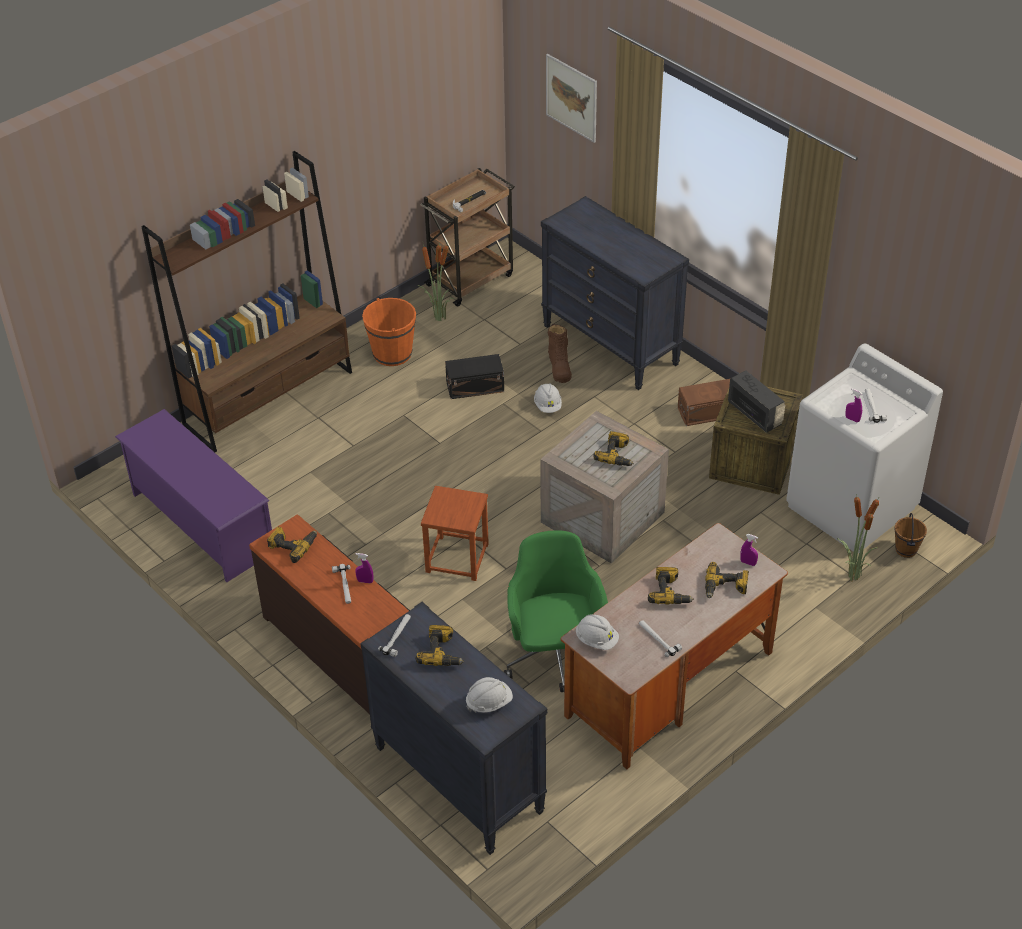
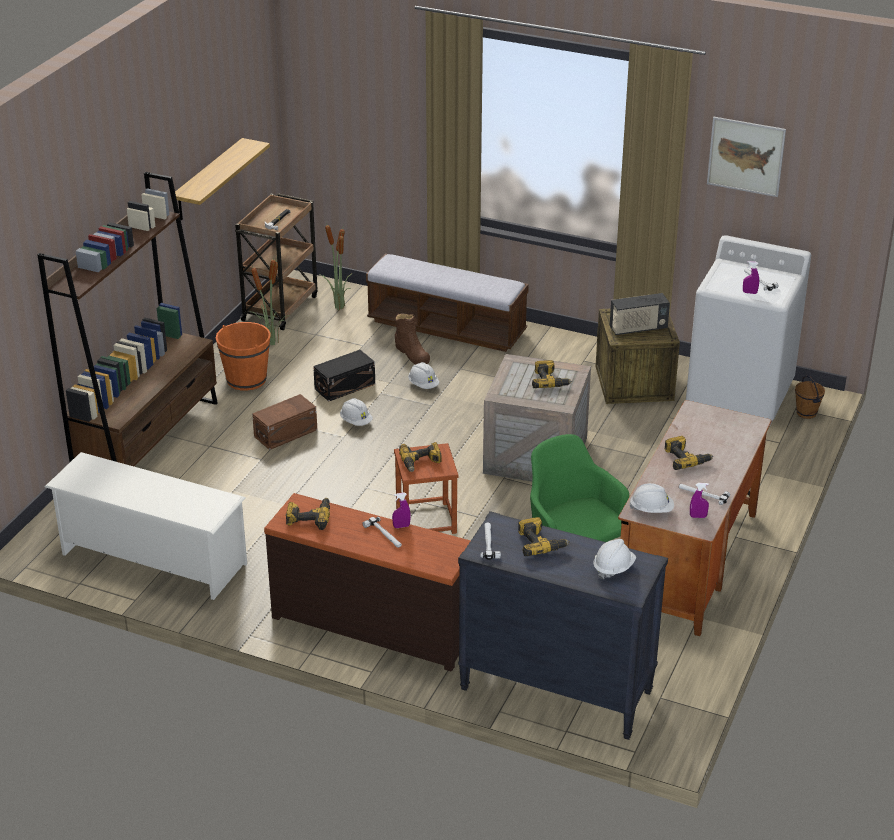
camera: 25 degrees left, 10 degrees down
purple shoe rack [115,409,272,582] -> white shoe rack [45,452,247,600]
black dresser [541,196,689,390] -> bench [366,254,529,352]
picture [546,54,597,143] -> picture moved to [707,117,786,197]
brown storage box [678,379,730,426] -> brown storage box moved to [252,394,317,450]
power drill [705,562,749,598] -> power drill moved to [399,442,442,472]
radio [728,370,785,433] -> radio turned 135 degrees clockwise [610,293,670,335]
purple spray bottle [740,534,758,566] -> purple spray bottle moved to [690,483,709,518]
potted plant [837,494,880,581] -> potted plant moved to [319,223,352,311]
none -> shelf [175,138,270,220]
none -> white hard hat [340,398,373,426]

